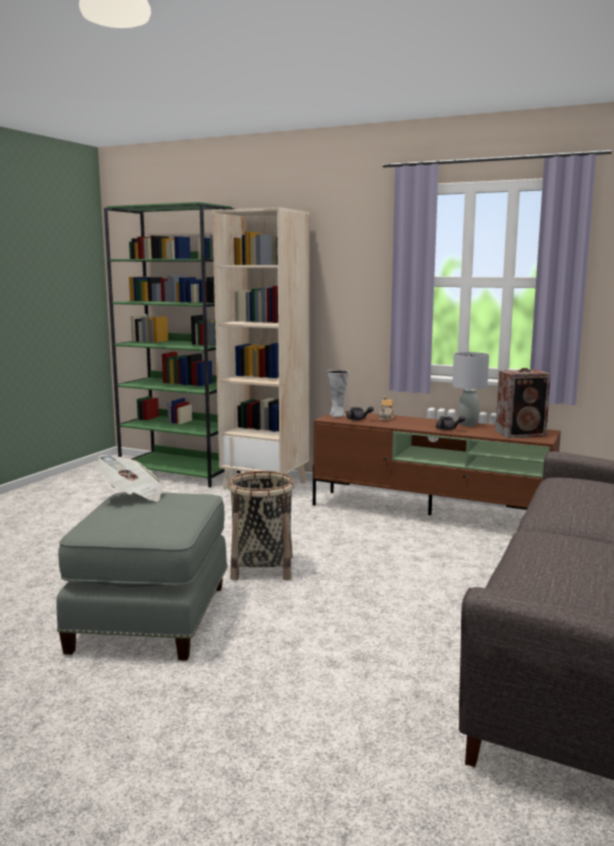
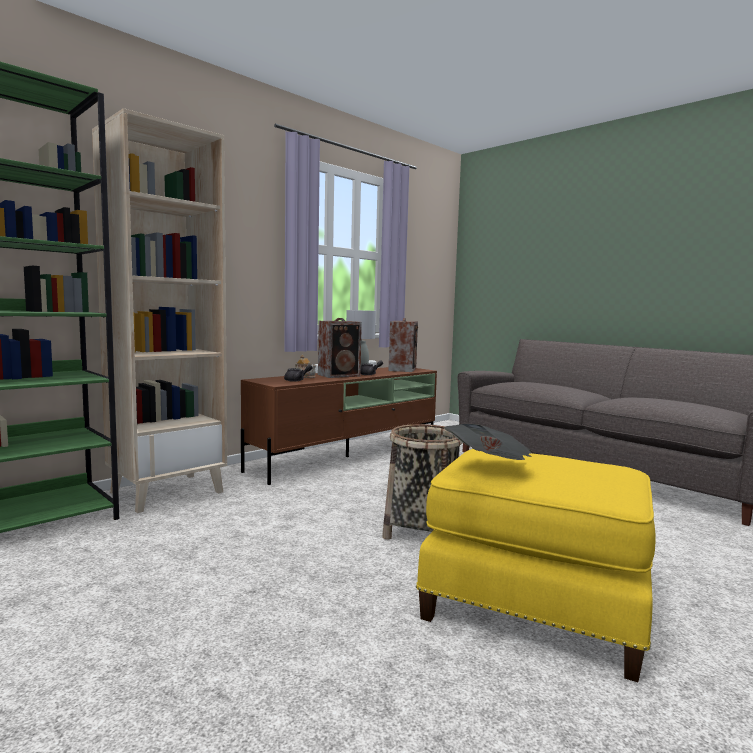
camera: 70 degrees left, 5 degrees down
grey ottoman [56,492,228,661] -> yellow ottoman [416,449,656,682]
vase [327,370,349,417] -> none
none -> speaker [318,318,362,378]

